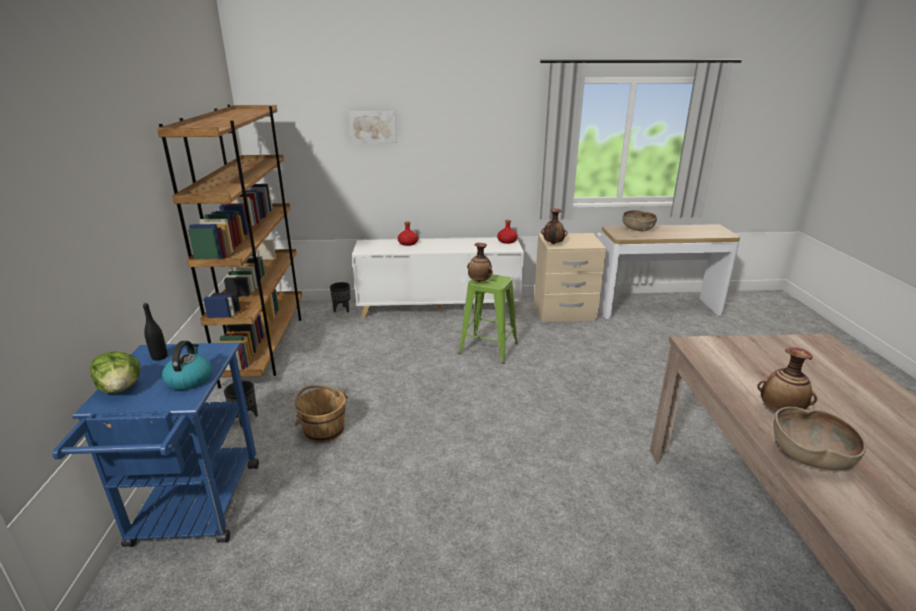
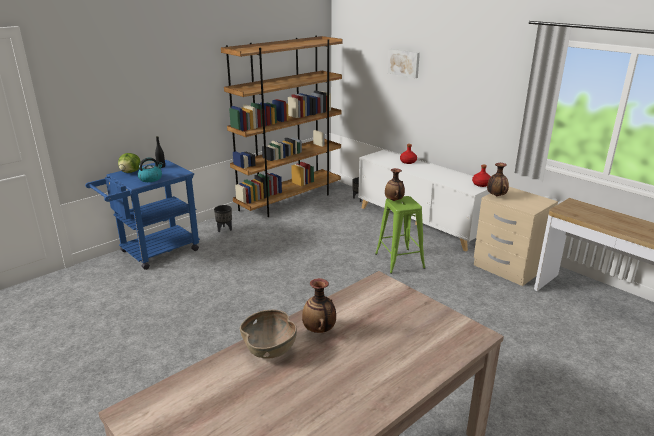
camera: 50 degrees right, 0 degrees up
brown bucket [295,385,348,443] -> none
brown bowl [622,210,657,231] -> none

